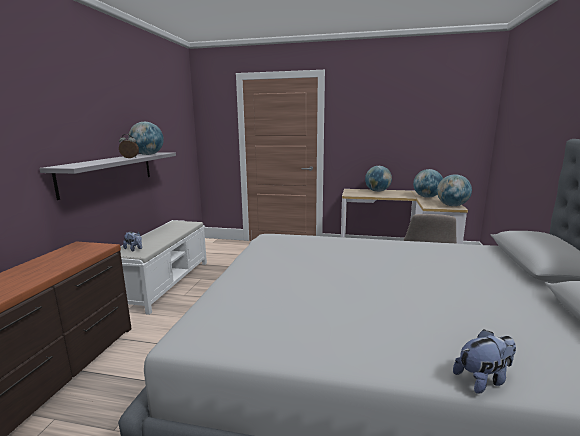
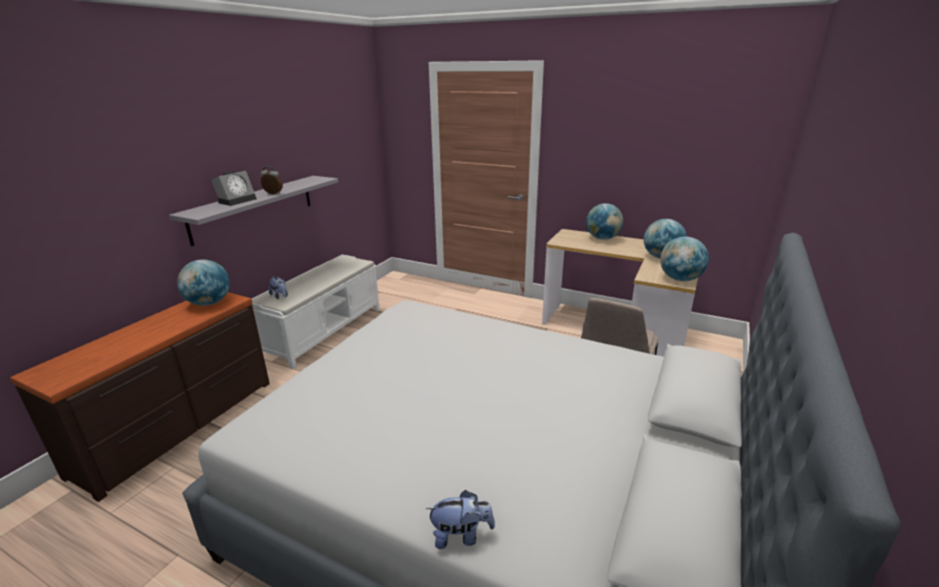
camera: 15 degrees right, 10 degrees up
globe [128,122,164,155] -> globe moved to [177,259,230,306]
none -> alarm clock [211,171,257,206]

